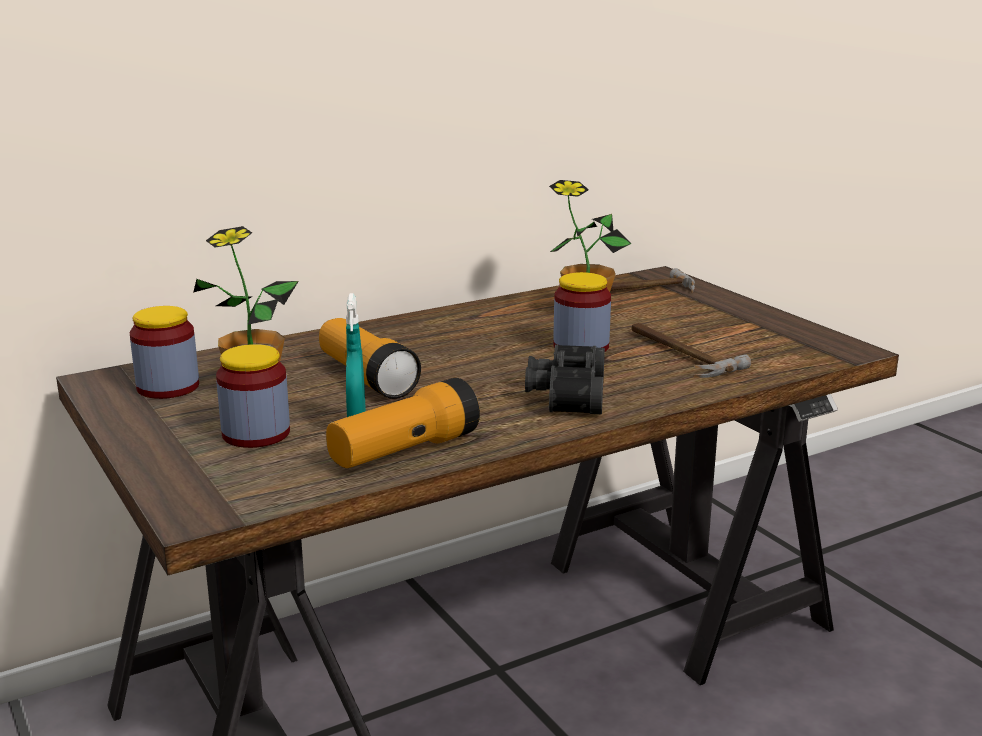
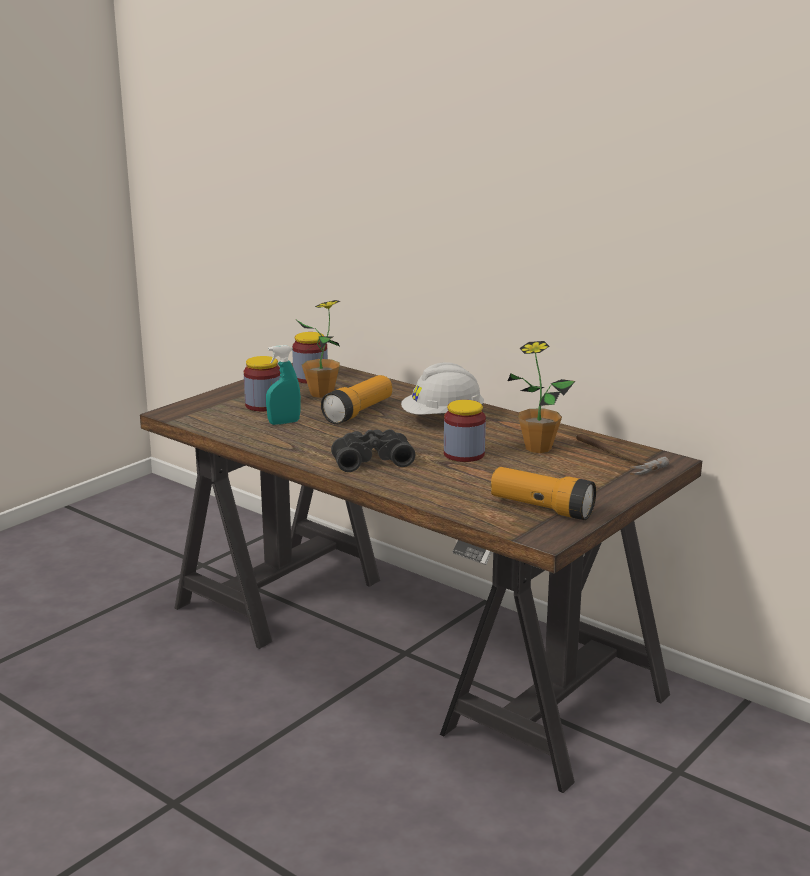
camera: 70 degrees right, 0 degrees up
flashlight [326,378,480,468] -> flashlight moved to [491,467,596,520]
hammer [631,323,751,378] -> none
none -> white hard hat [401,362,484,415]

